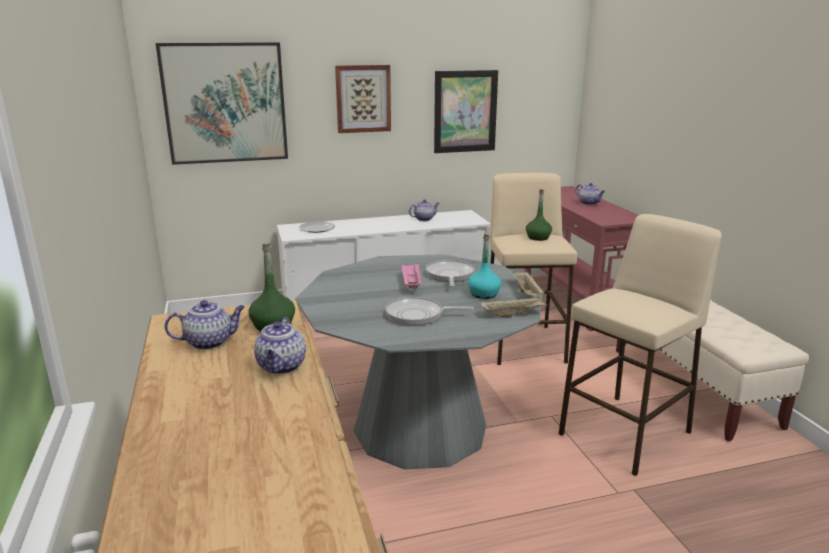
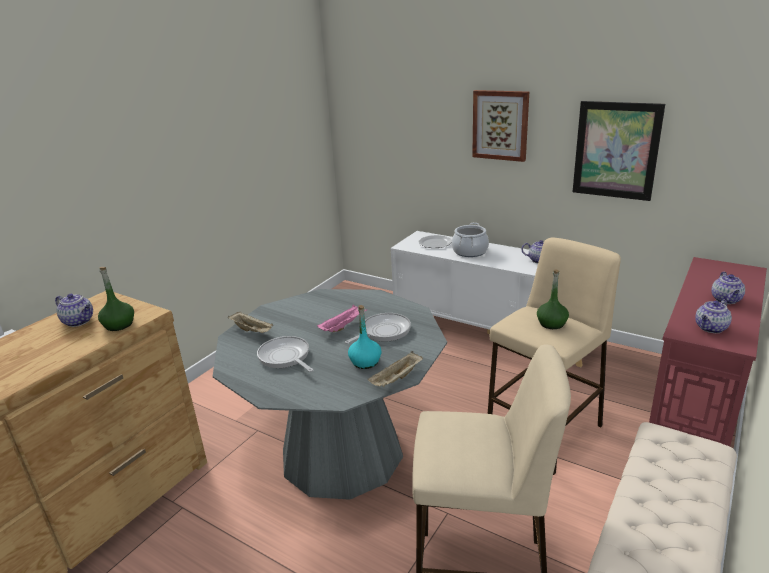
camera: 50 degrees right, 5 degrees up
picture [156,42,288,165] -> none
teapot [254,317,306,374] -> teapot moved to [695,299,732,333]
beige tray [481,296,548,317] -> beige tray moved to [228,312,273,333]
none -> cooking pot [452,223,489,257]

